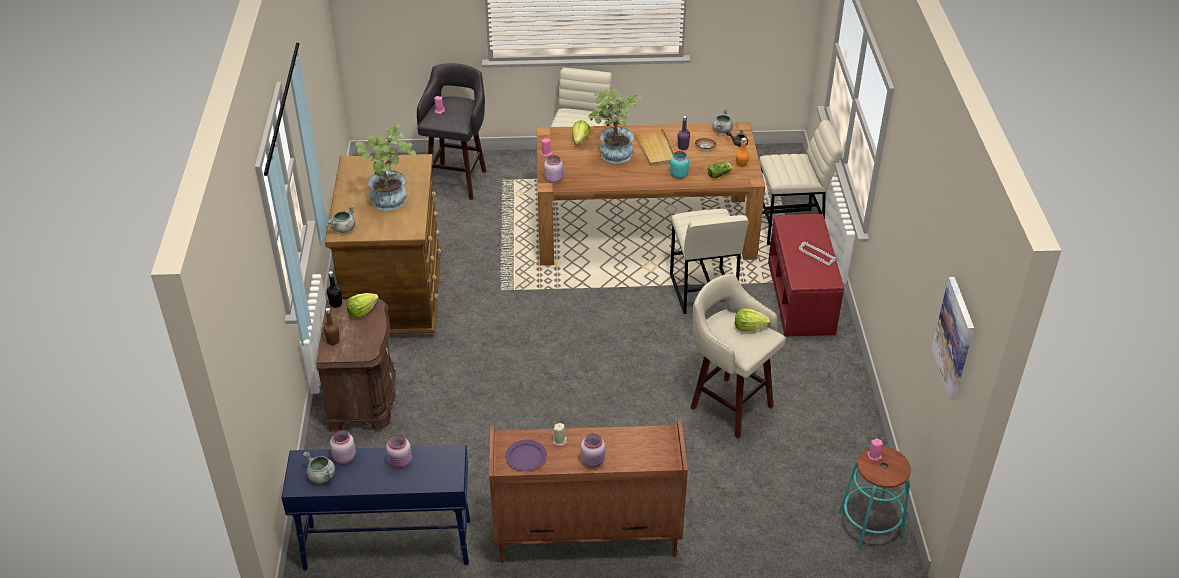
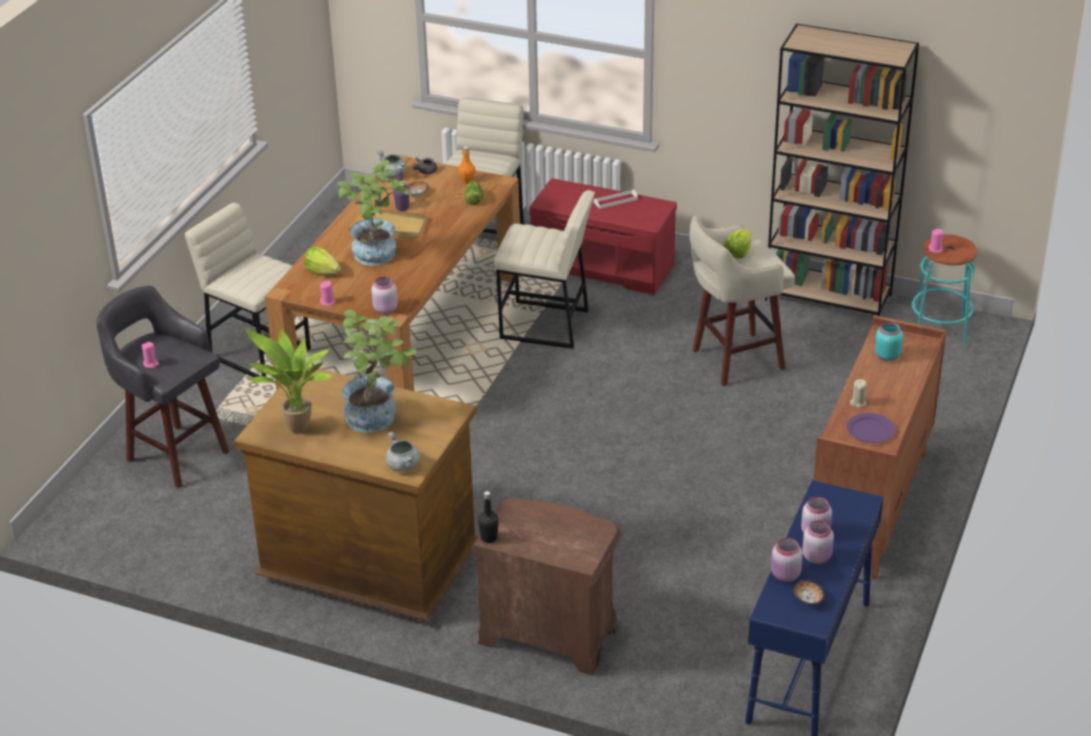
camera: 65 degrees left, 5 degrees down
grey cooking pot [303,452,335,483] -> bowl [793,580,824,605]
brown bottle [323,308,339,345] -> none
lettuce [347,293,379,318] -> none
pink jar [581,433,605,468] -> pink jar moved to [802,520,834,564]
turquoise jar [670,151,689,179] -> turquoise jar moved to [875,322,903,361]
picture [932,277,974,400] -> none
none -> potted plant [246,328,332,433]
none -> beige bookcase [765,24,919,316]

